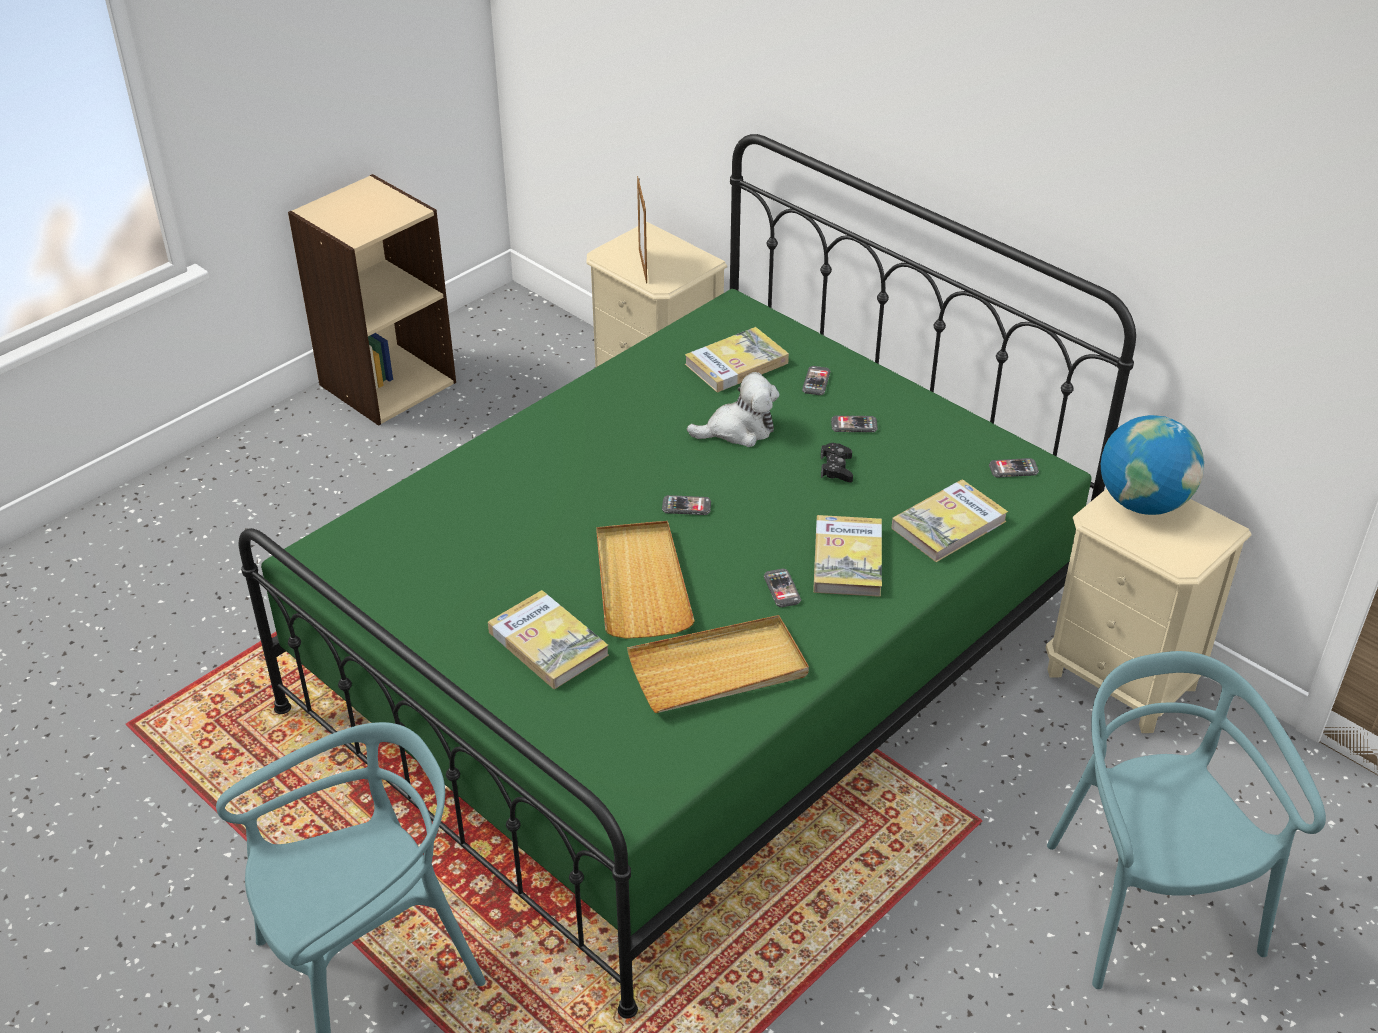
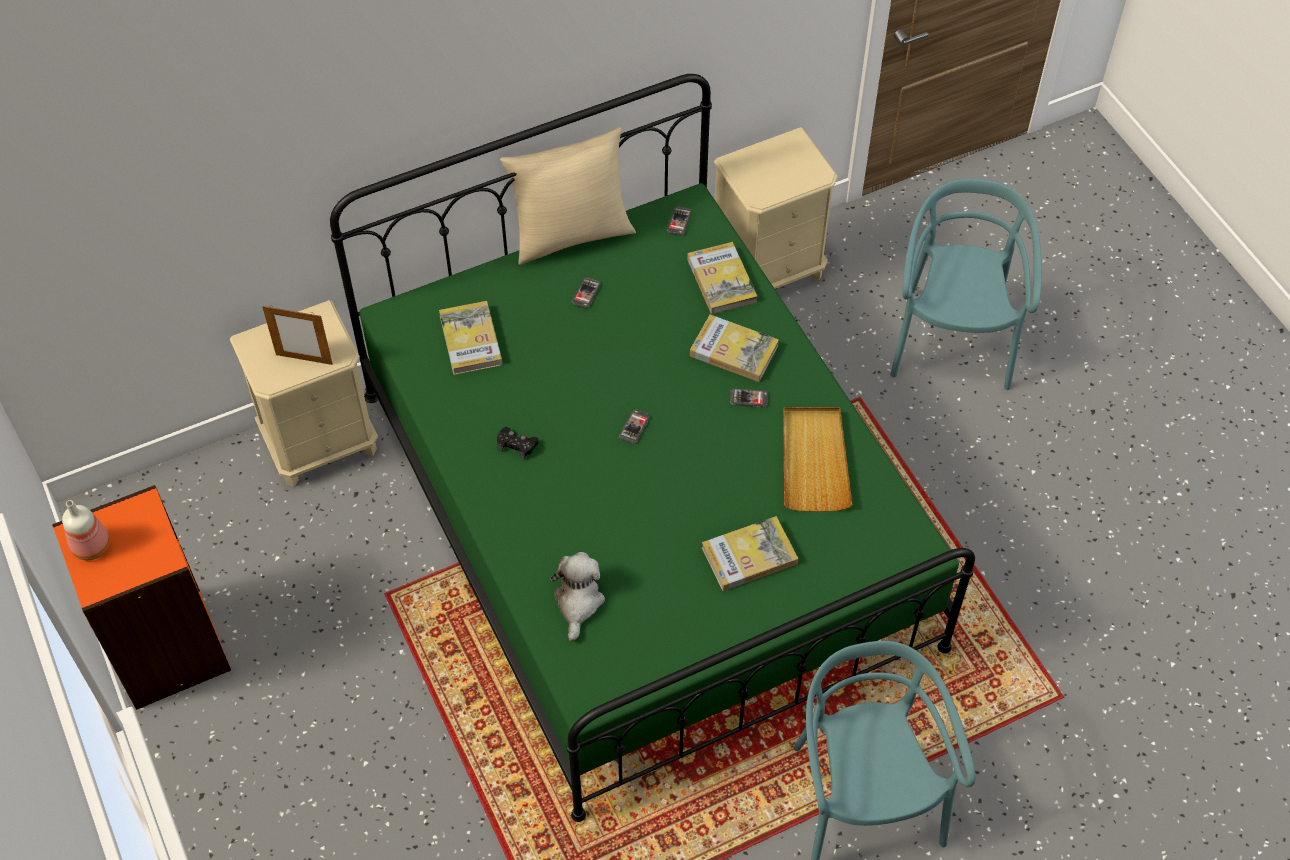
camera: 70 degrees left, 15 degrees up
beige bookcase [288,174,456,426] -> orange bookcase [52,485,231,710]
beige tray [596,521,695,639] -> none
plush toy [687,372,780,447] -> plush toy moved to [550,552,605,641]
phone [802,366,830,395] -> none
black game controller [821,443,853,482] -> black game controller moved to [497,427,538,460]
turquoise chair [1047,651,1326,989] -> turquoise chair turned 90 degrees clockwise [891,178,1042,390]
globe [1101,415,1204,515] -> none
none -> bottle [62,500,110,560]
none -> beige pillow [500,127,636,265]

